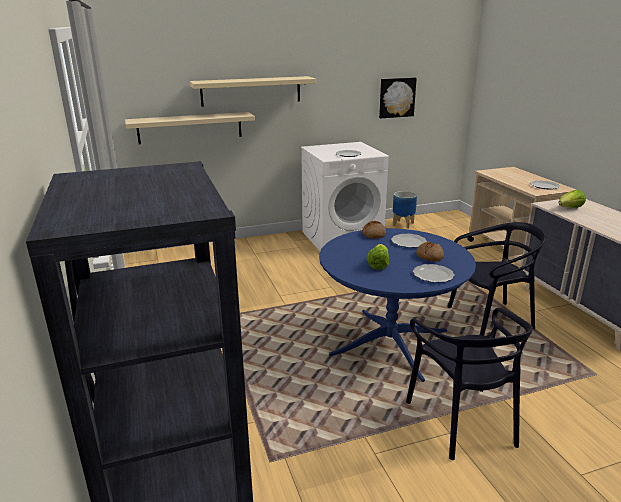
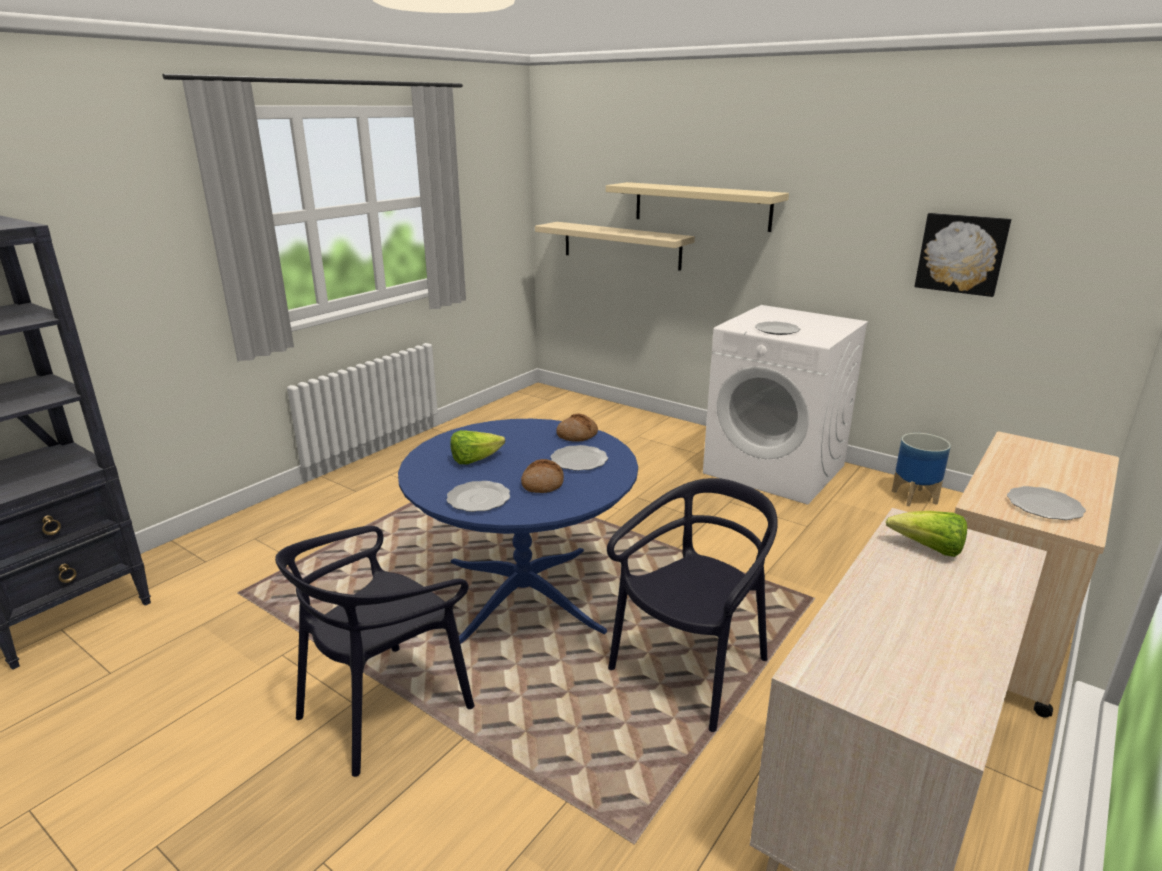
camera: 55 degrees right, 0 degrees up
black chair [448,222,545,336] -> black chair turned 90 degrees counterclockwise [607,478,778,732]

